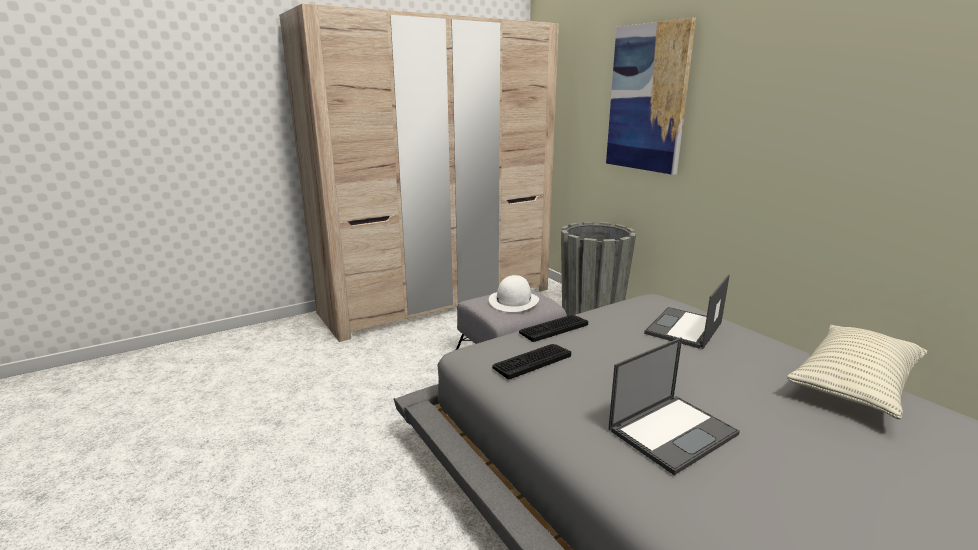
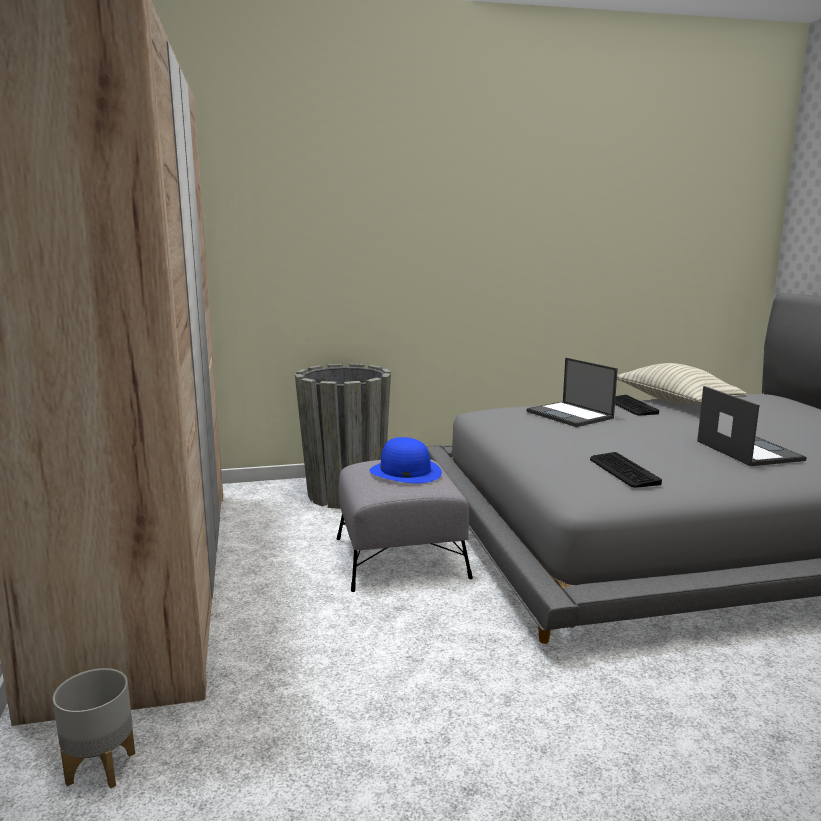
camera: 70 degrees left, 5 degrees down
white hat [489,275,539,312] -> blue hat [369,437,442,483]
keyboard [519,315,588,342] -> keyboard moved to [615,395,659,416]
picture [606,18,696,175] -> none
none -> grey planter [53,668,135,789]

